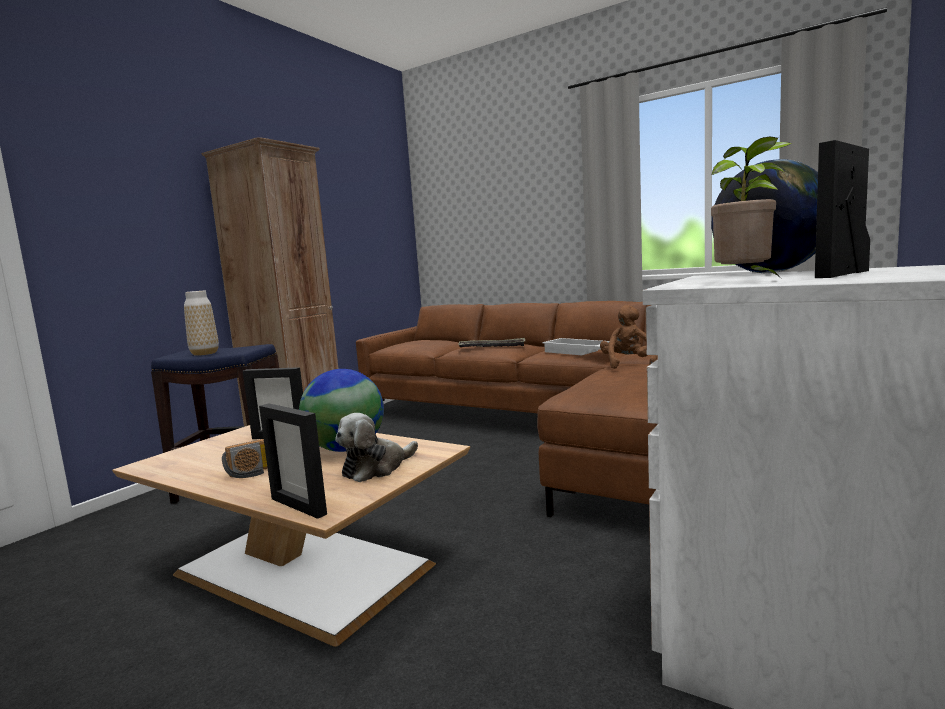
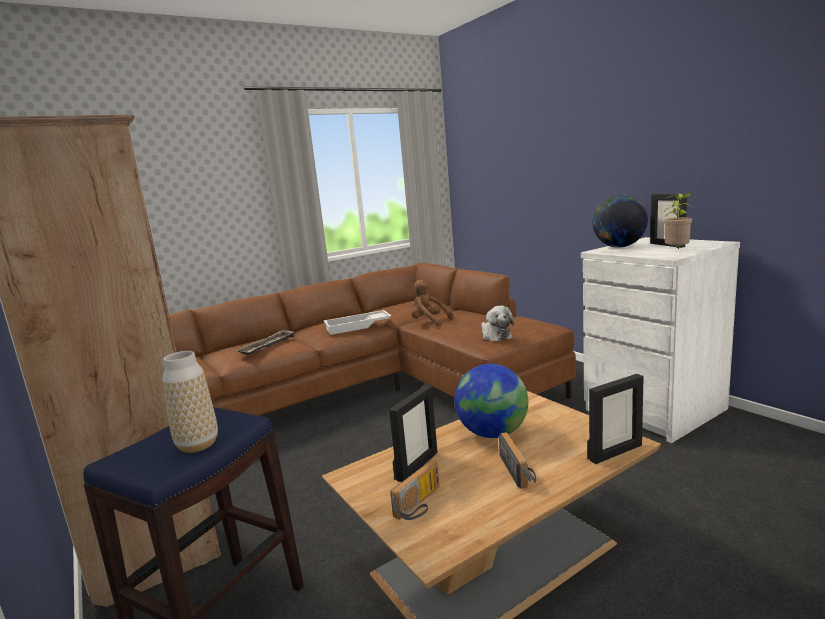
camera: 65 degrees left, 5 degrees up
plush toy [335,413,418,482] -> plush toy moved to [481,306,514,341]
none -> radio [390,460,440,520]

